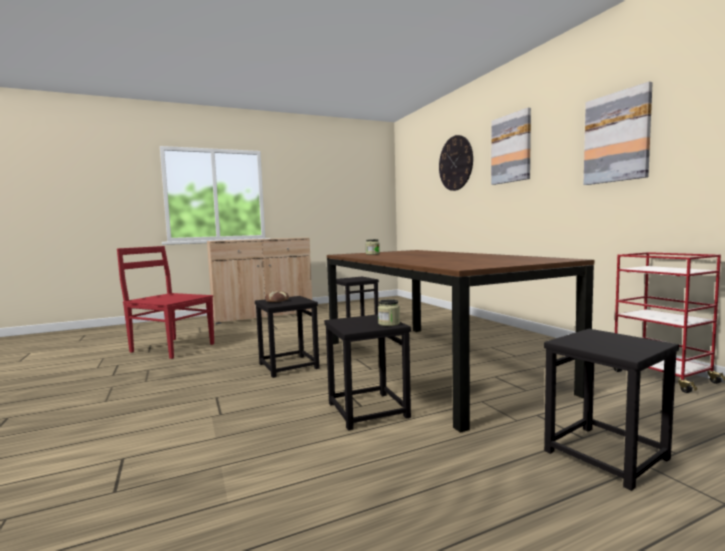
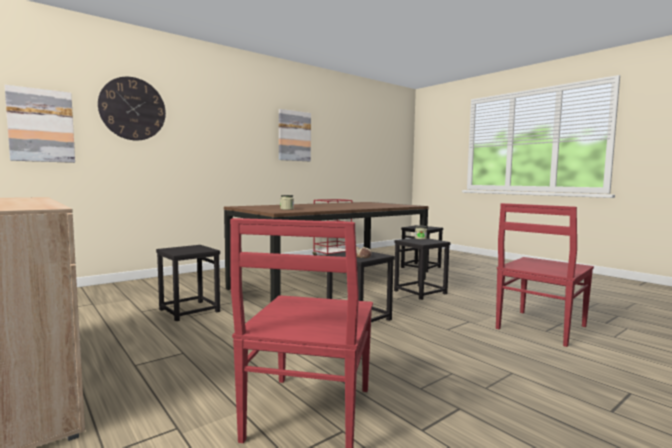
camera: 105 degrees left, 0 degrees up
picture [491,108,531,185] -> picture moved to [5,85,75,163]
none -> red chair [496,203,594,347]

